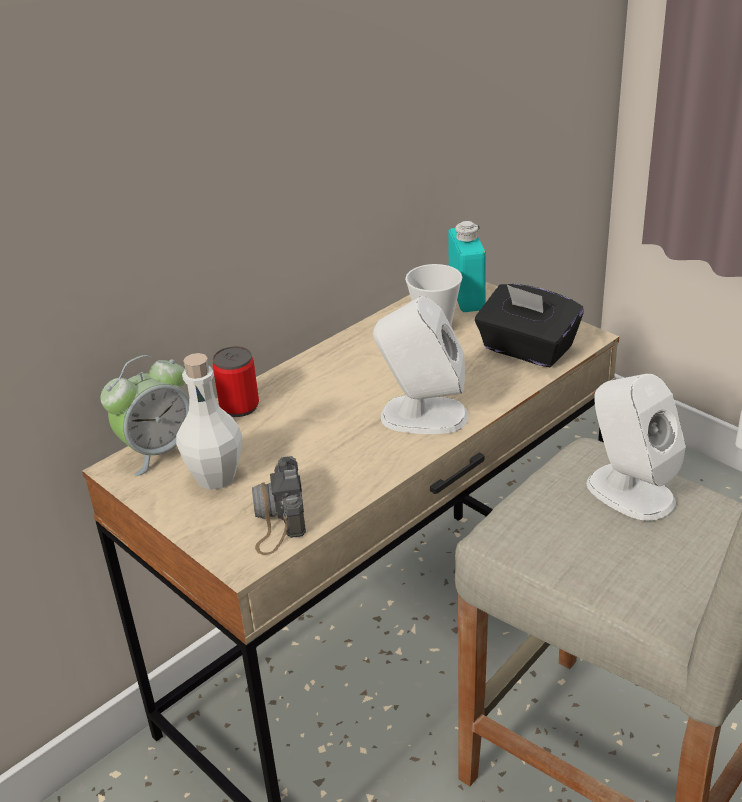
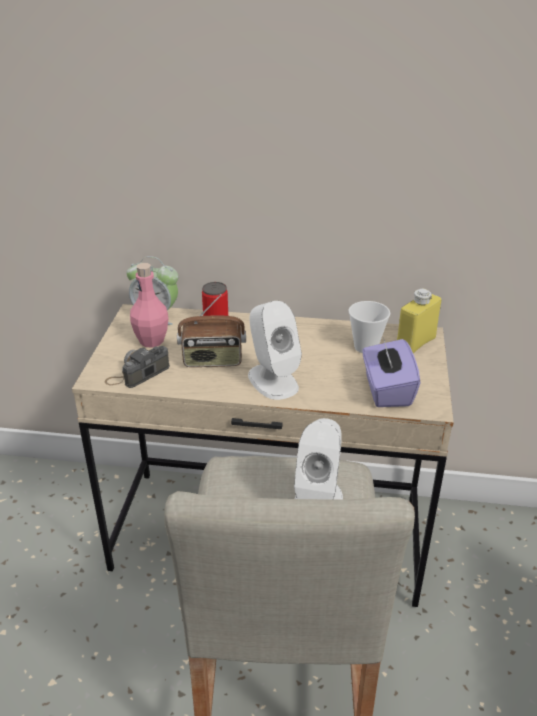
camera: 50 degrees right, 0 degrees up
white bottle [176,353,242,490] -> pink bottle [130,263,168,348]
turquoise bottle [448,221,486,312] -> yellow bottle [397,289,441,353]
black tissue box [475,284,584,368] -> purple tissue box [363,337,421,407]
none -> radio [177,294,246,367]

